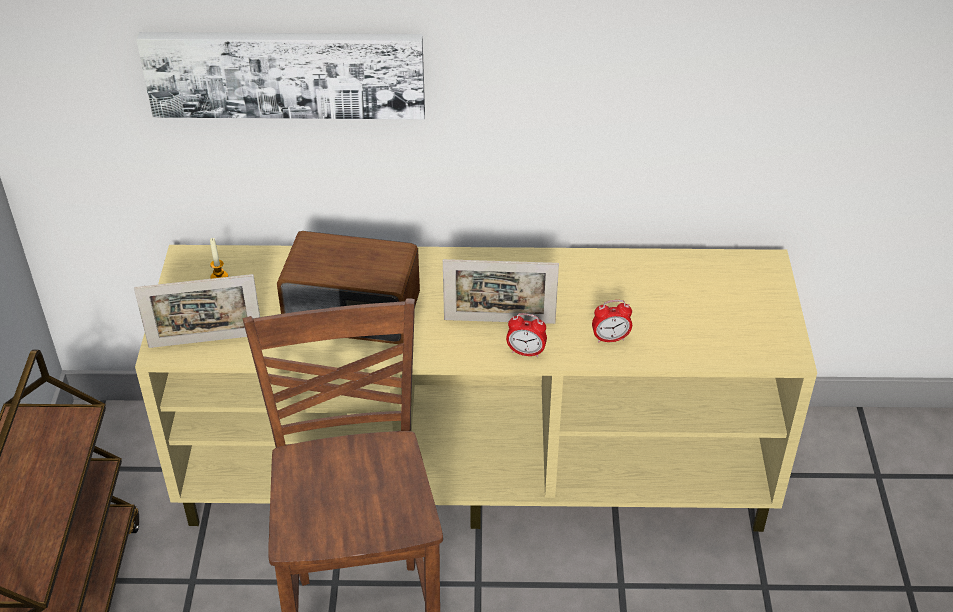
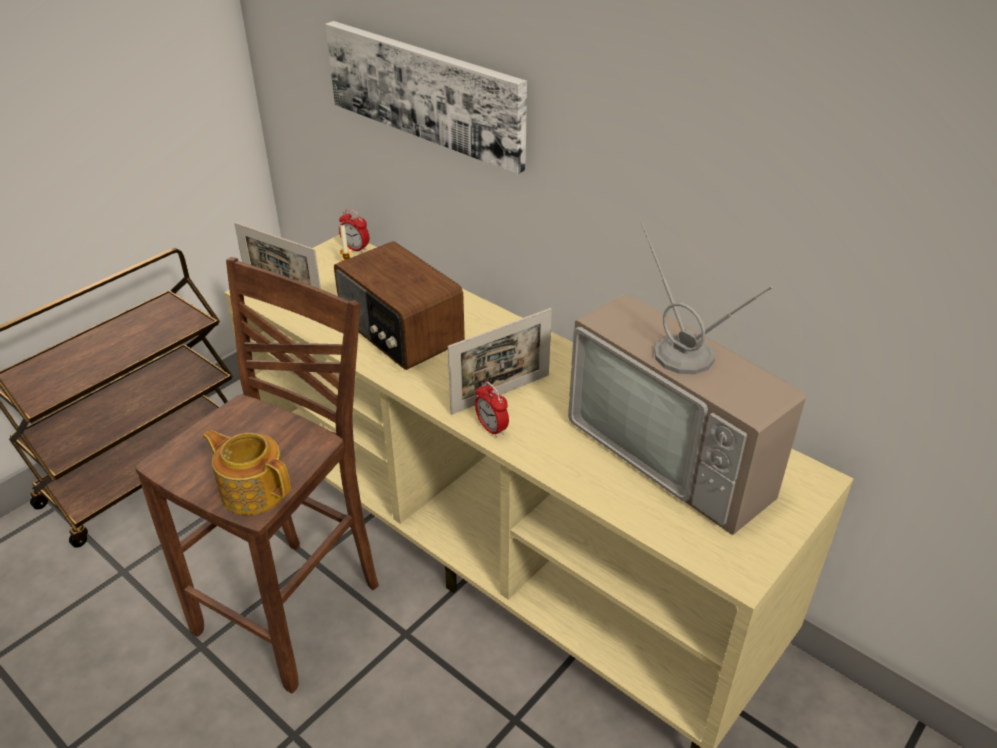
camera: 40 degrees right, 5 degrees down
picture frame [443,259,559,324] -> picture frame turned 75 degrees counterclockwise [448,308,552,415]
alarm clock [592,300,632,343] -> alarm clock moved to [339,209,369,253]
none -> teapot [202,430,291,515]
none -> television [568,223,806,535]

